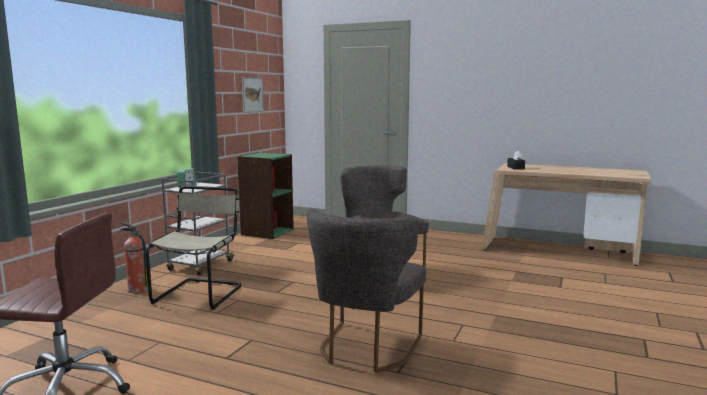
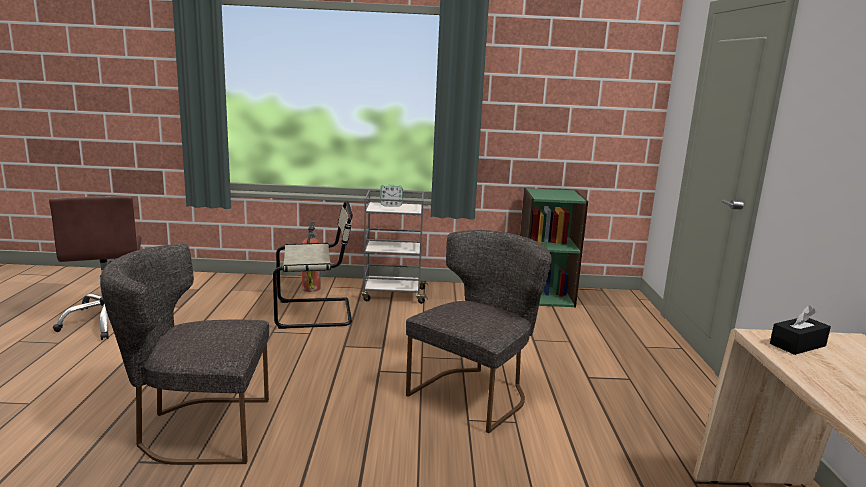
camera: 65 degrees right, 5 degrees up
picture [242,77,264,113] -> none

